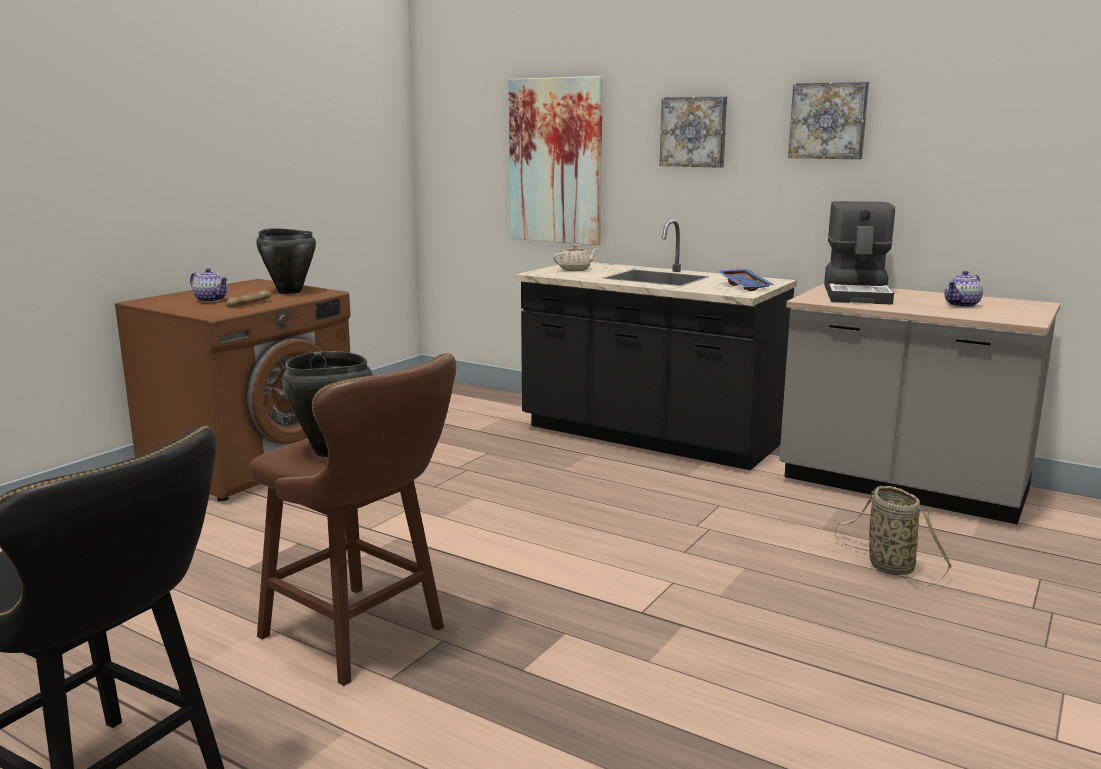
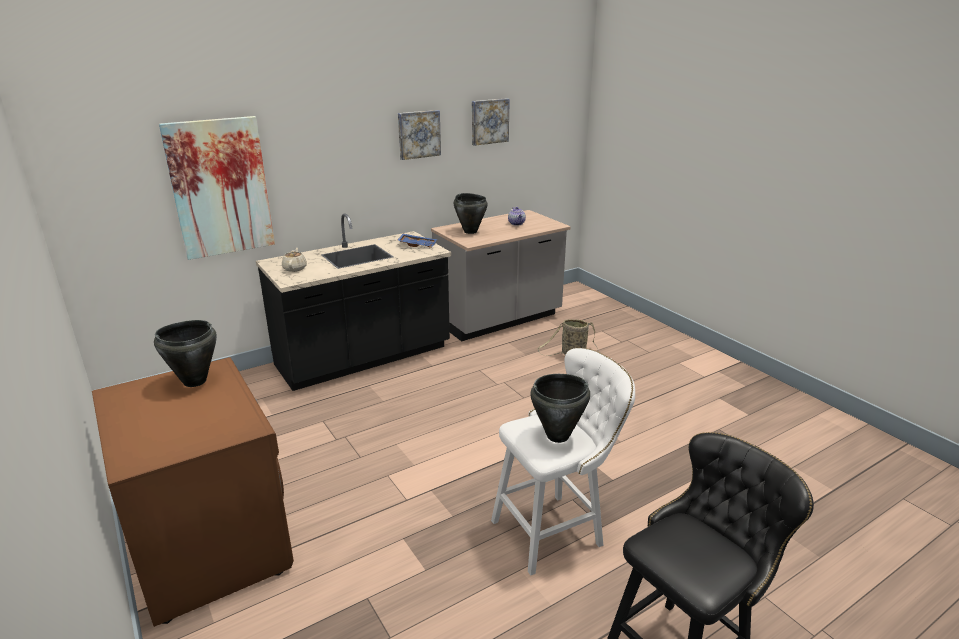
camera: 65 degrees left, 10 degrees up
teapot [190,268,228,302] -> none
bread [226,290,271,307] -> none
brown stool [249,353,456,686] -> white stool [491,348,635,576]
picture [660,96,727,168] -> picture moved to [472,98,510,146]
coffee machine [824,201,895,305] -> black cooking pot [454,193,488,234]

